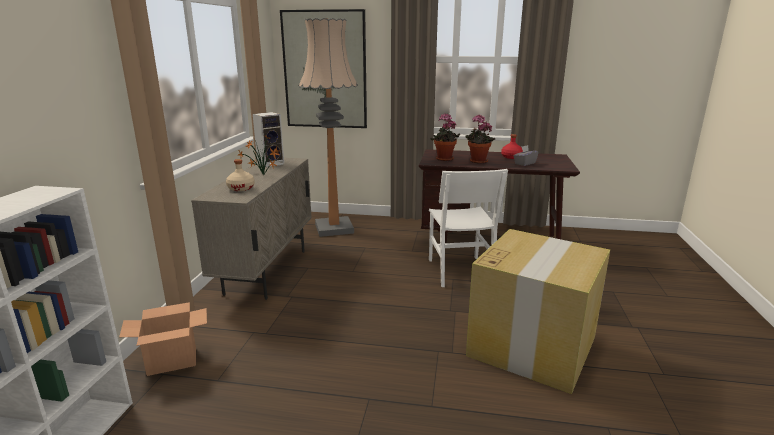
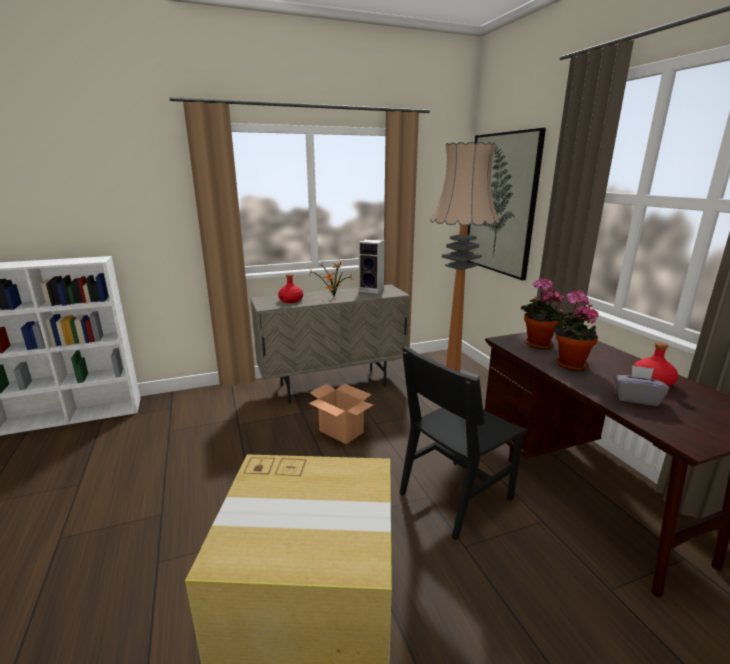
camera: 60 degrees right, 0 degrees up
cardboard box [119,302,207,376] -> cardboard box moved to [309,384,373,444]
beige bottle [226,159,255,191] -> red bottle [278,274,303,303]
white chair [429,169,508,287] -> black chair [399,346,527,540]

